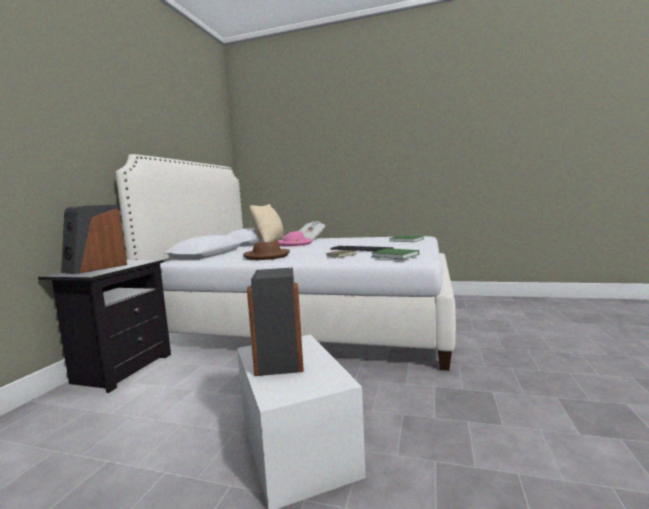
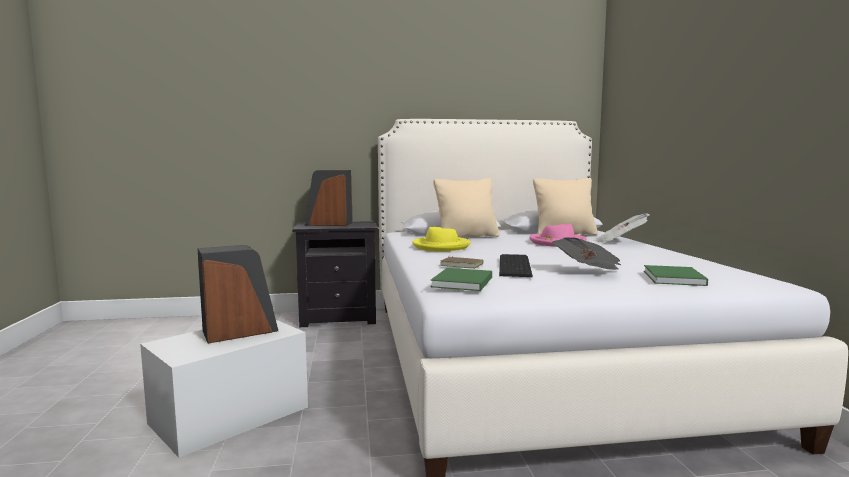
camera: 65 degrees right, 0 degrees up
brown hat [243,240,290,260] -> yellow hat [412,227,471,251]
none -> beige pillow [433,178,500,238]
none -> newspaper [552,237,621,270]

